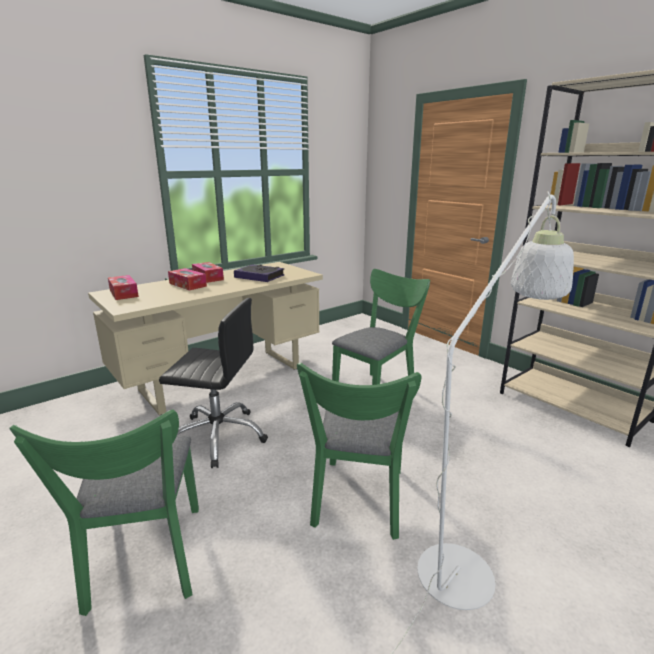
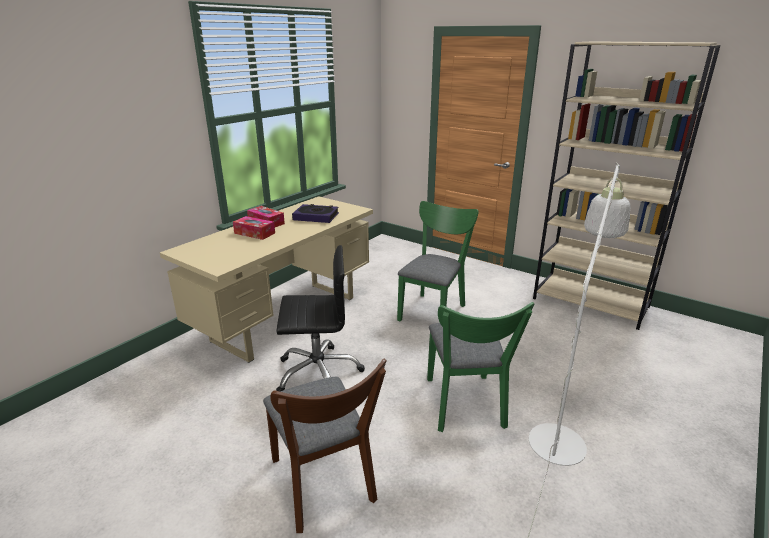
camera: 15 degrees left, 5 degrees up
green chair [9,410,199,616] -> brown chair [263,359,387,533]
tissue box [108,275,139,300] -> none

